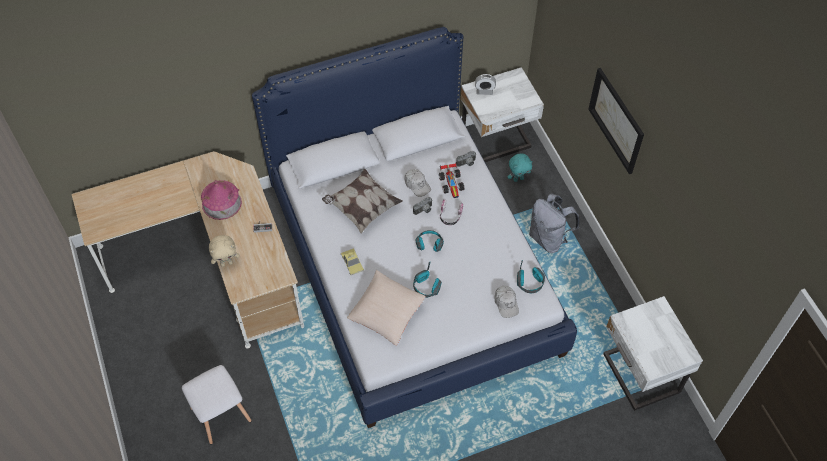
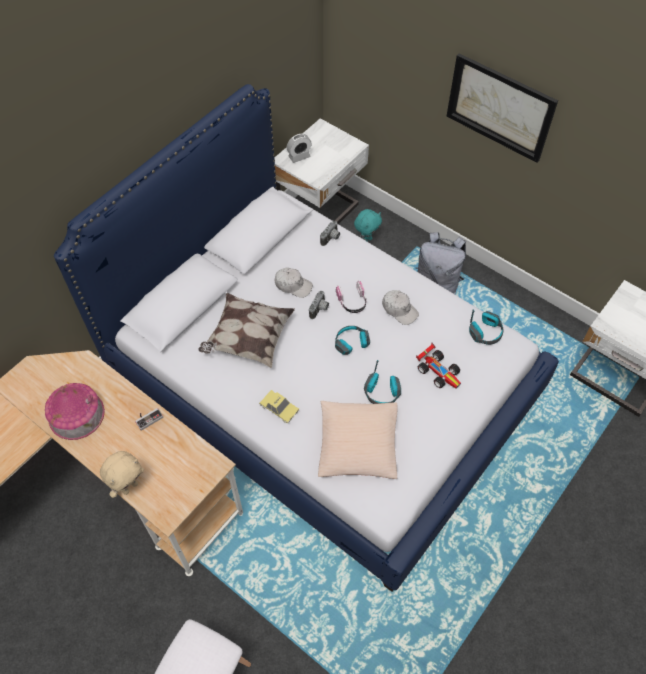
camera: 30 degrees left, 0 degrees up
toy car [439,163,464,198] -> toy car moved to [416,343,461,388]
white cap [494,286,519,318] -> white cap moved to [382,290,419,325]

